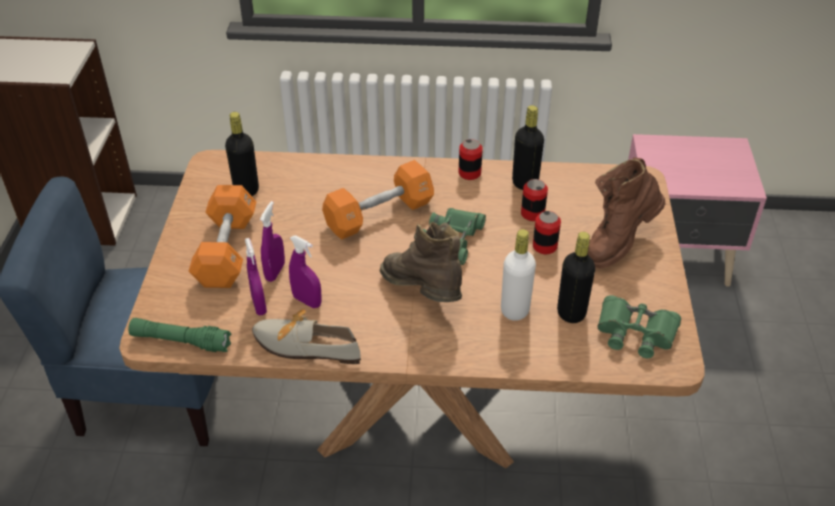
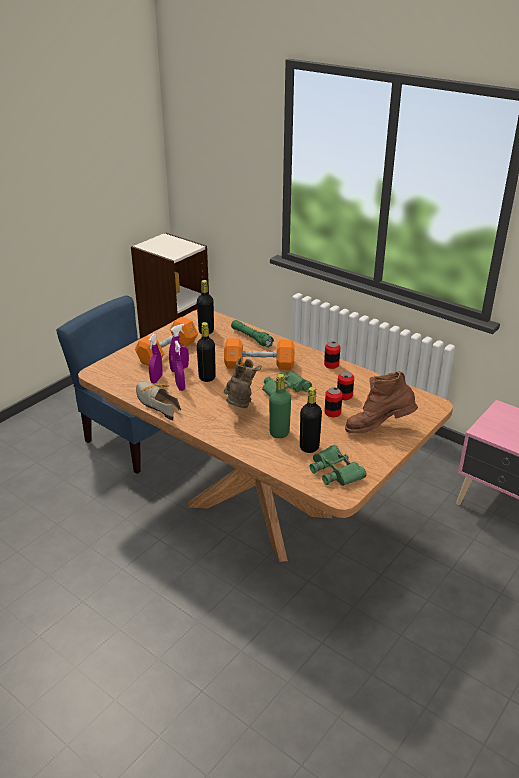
camera: 35 degrees right, 10 degrees down
green flashlight [128,318,231,352] -> green flashlight moved to [231,320,274,348]
white bottle [501,229,536,321] -> green bottle [269,374,291,438]
black bottle [512,105,544,190] -> black bottle moved to [197,322,216,382]

